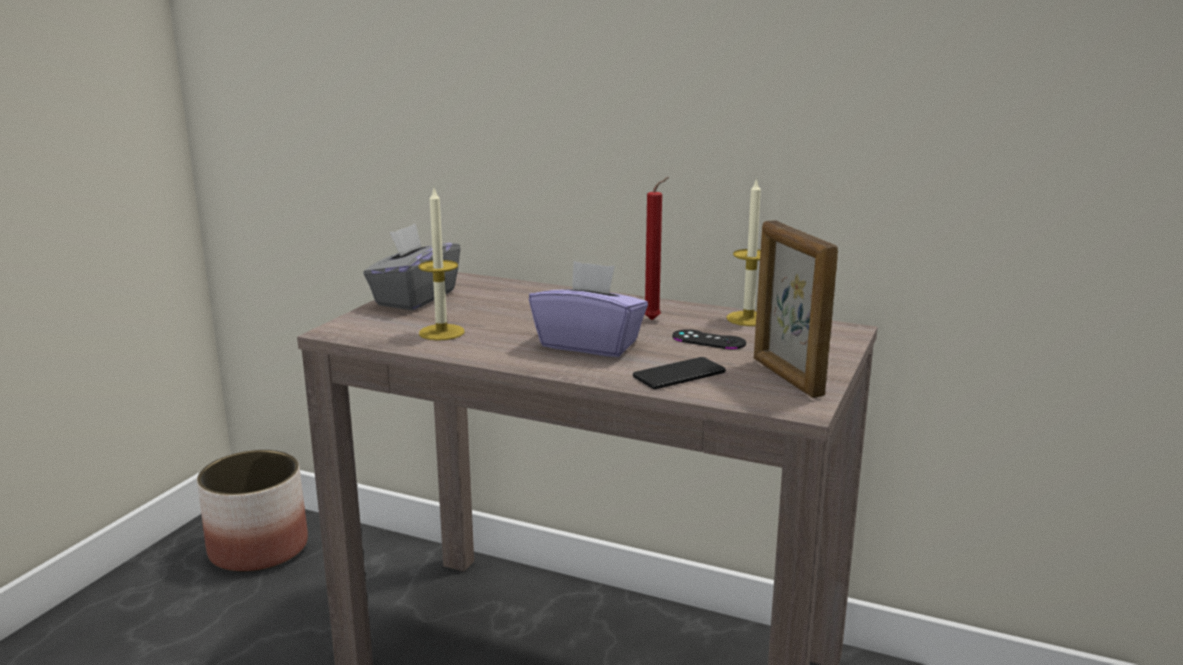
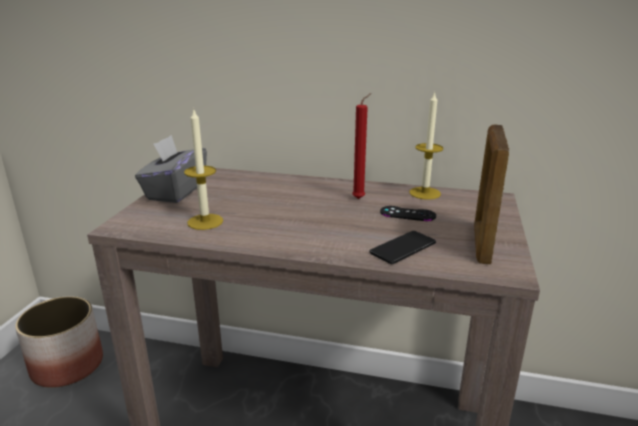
camera: 10 degrees left, 5 degrees up
purple tissue box [529,261,648,357] -> none
picture frame [754,221,838,398] -> picture frame turned 45 degrees clockwise [474,125,509,264]

